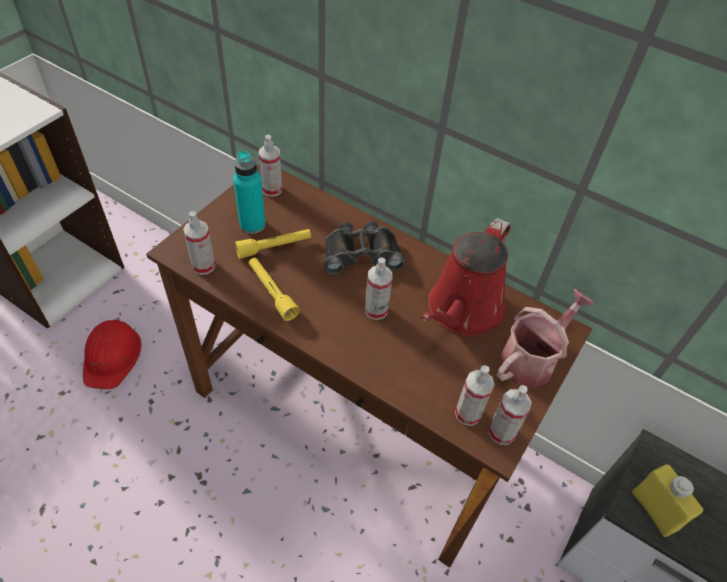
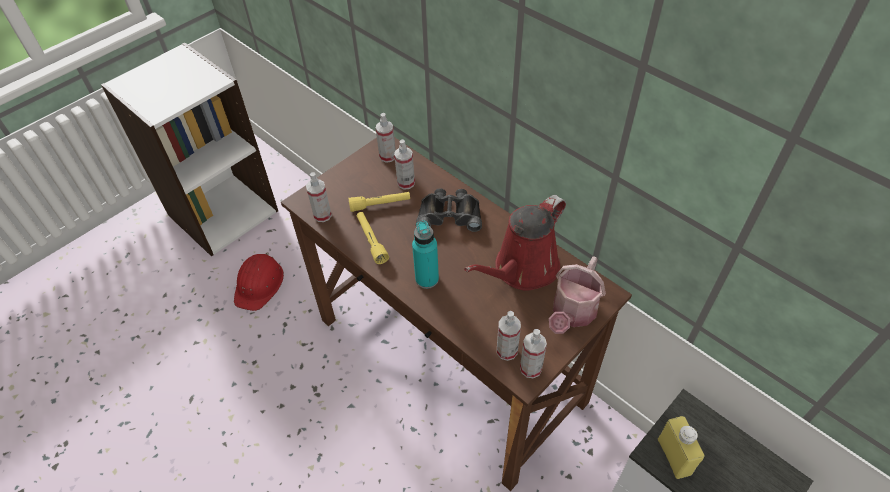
camera: 15 degrees right, 0 degrees up
turquoise bottle [233,150,266,234] -> turquoise bottle moved to [412,221,439,289]
spray bottle [365,257,392,320] -> spray bottle moved to [394,139,415,190]
watering can [497,289,595,388] -> watering can turned 150 degrees clockwise [549,256,606,334]

